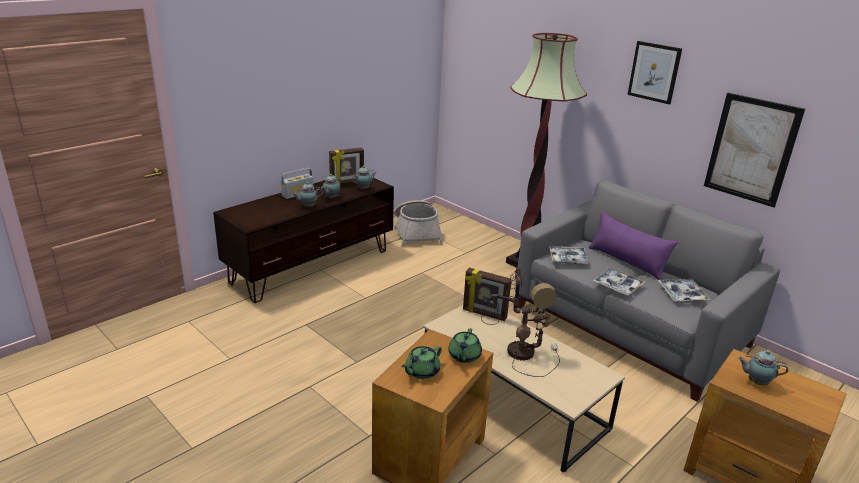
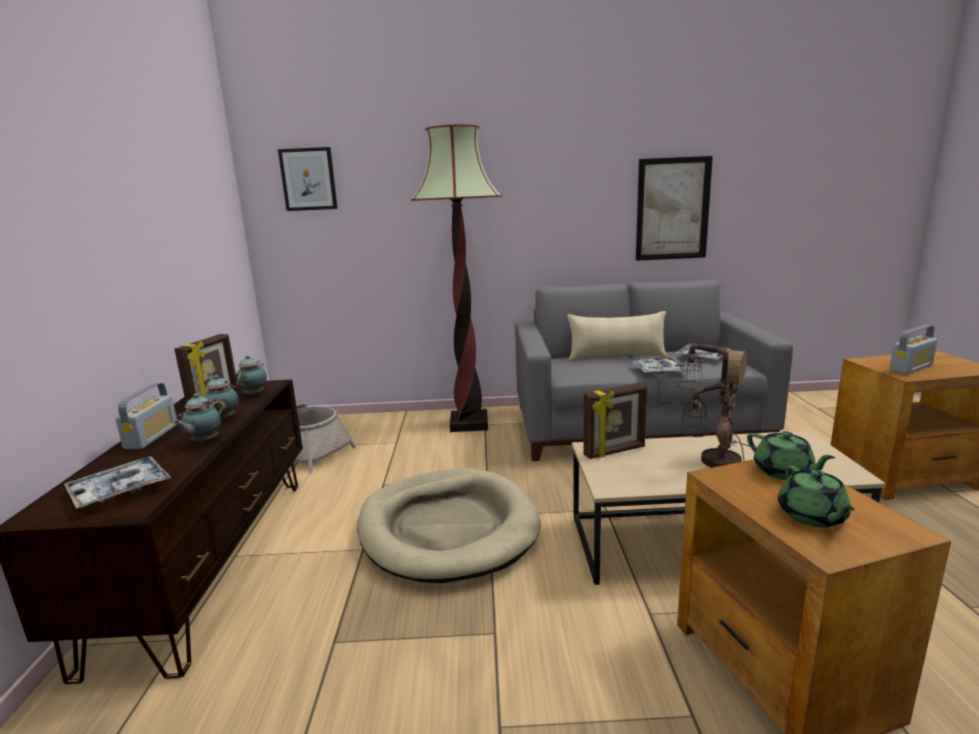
camera: 45 degrees left, 10 degrees down
tray [549,246,590,264] -> tray moved to [64,456,171,509]
purple pillow [588,211,678,280] -> beige pillow [567,311,667,360]
picture [627,41,682,104] -> picture moved to [278,147,338,211]
teapot [738,350,788,386] -> radio [889,325,938,374]
none -> beige dog bed [357,468,541,583]

